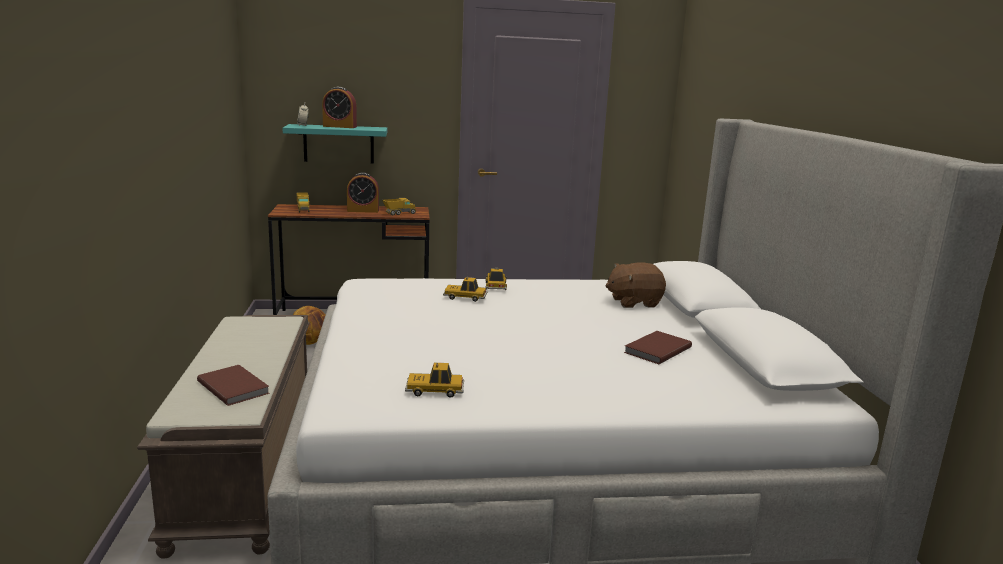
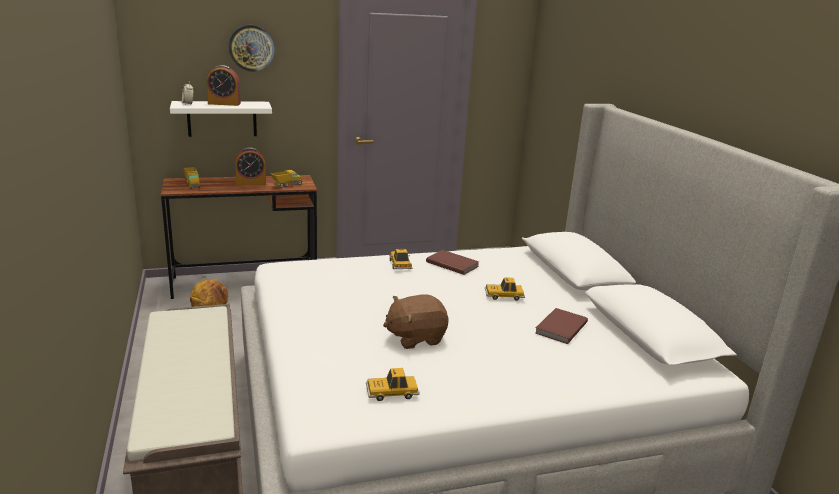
camera: 10 degrees left, 5 degrees up
brown book [197,365,270,406] -> brown book moved to [426,250,479,275]
turquoise shelf [283,124,387,163] -> white shelf [170,101,272,137]
toy car [443,277,487,302] -> toy car moved to [485,277,525,301]
brown plush toy [605,262,666,308] -> brown plush toy moved to [383,294,449,349]
none -> wall clock [228,25,275,72]

